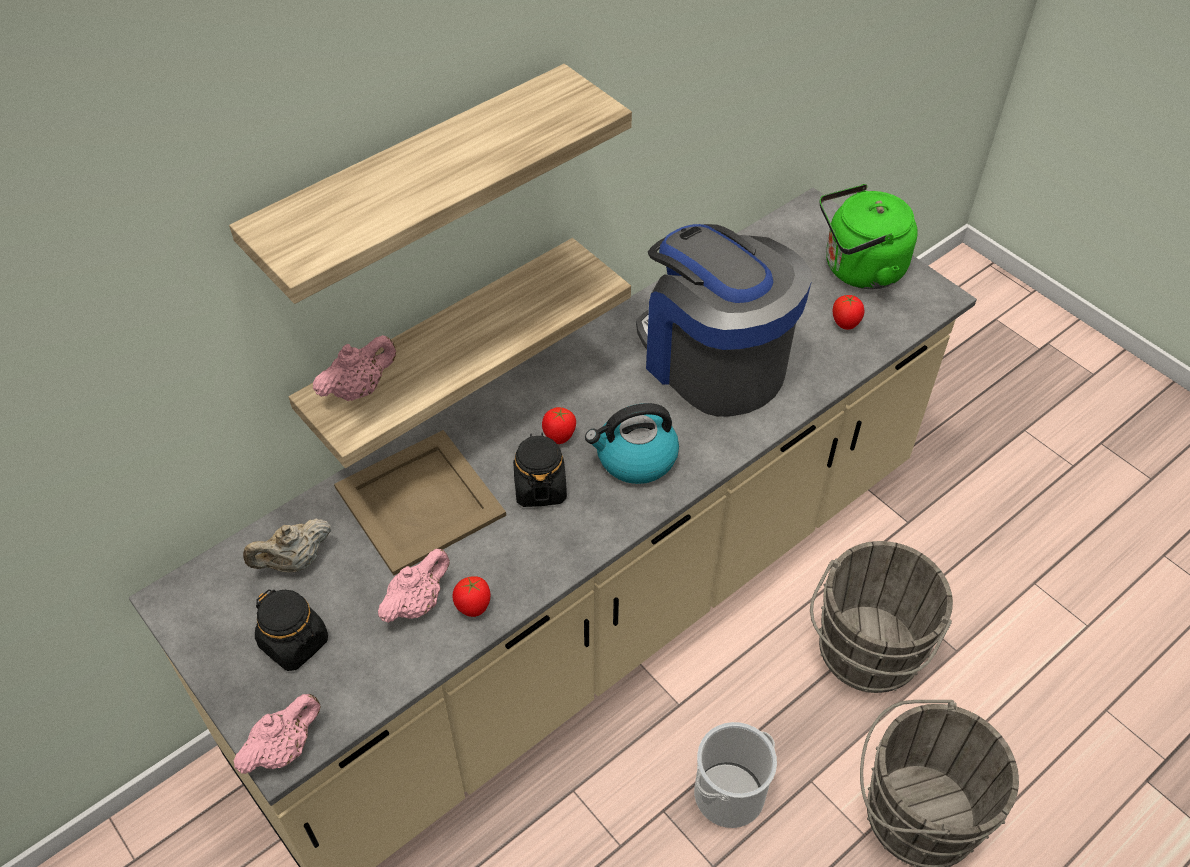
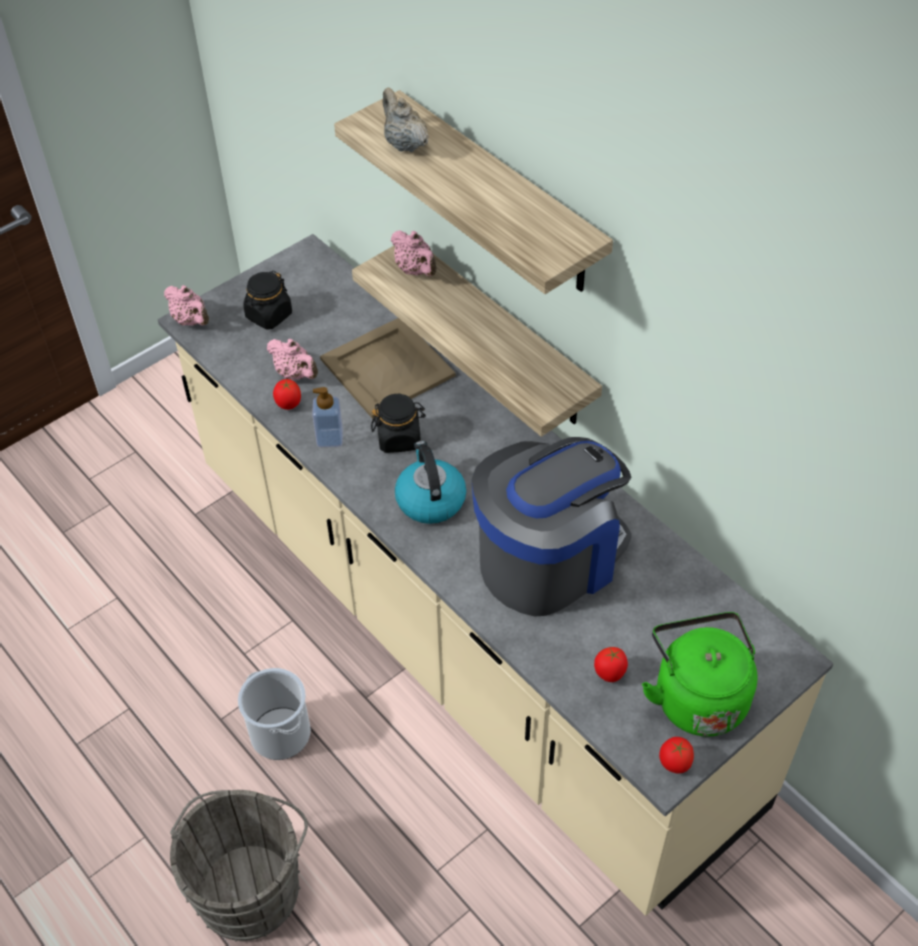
camera: 90 degrees right, 0 degrees up
beige teapot [243,518,331,573] -> beige teapot moved to [382,88,429,152]
tomato [542,407,576,444] -> tomato moved to [659,737,694,773]
grey bucket [810,541,953,693] -> none
none -> soap dispenser [312,387,343,447]

